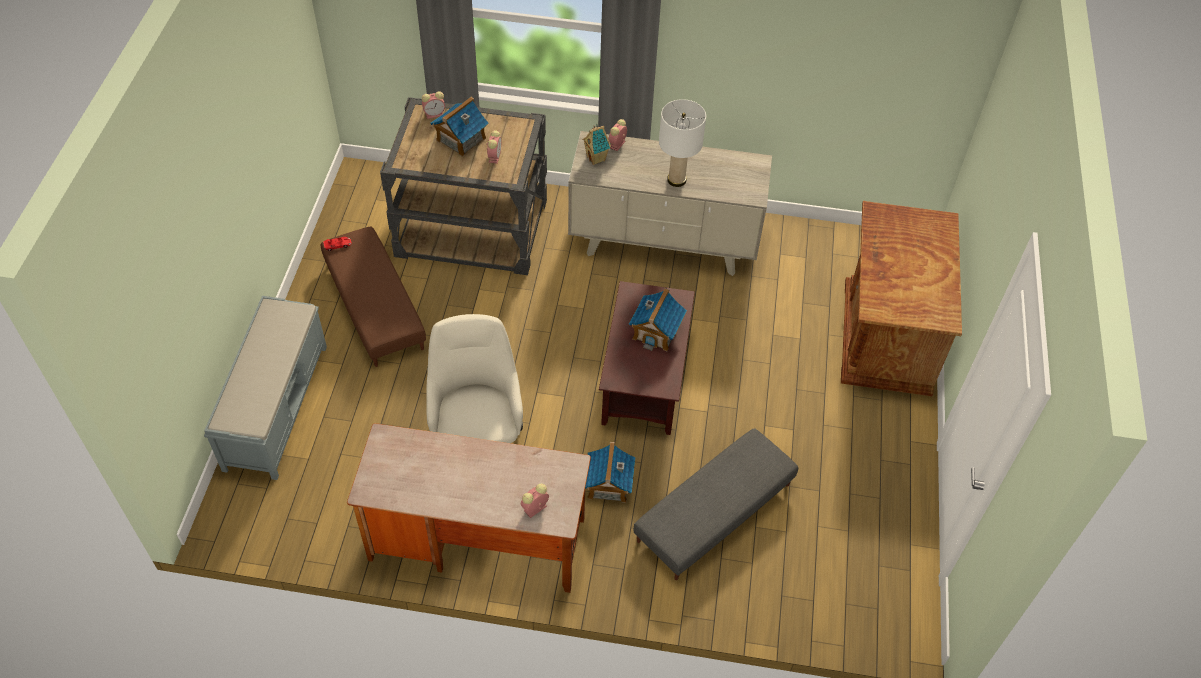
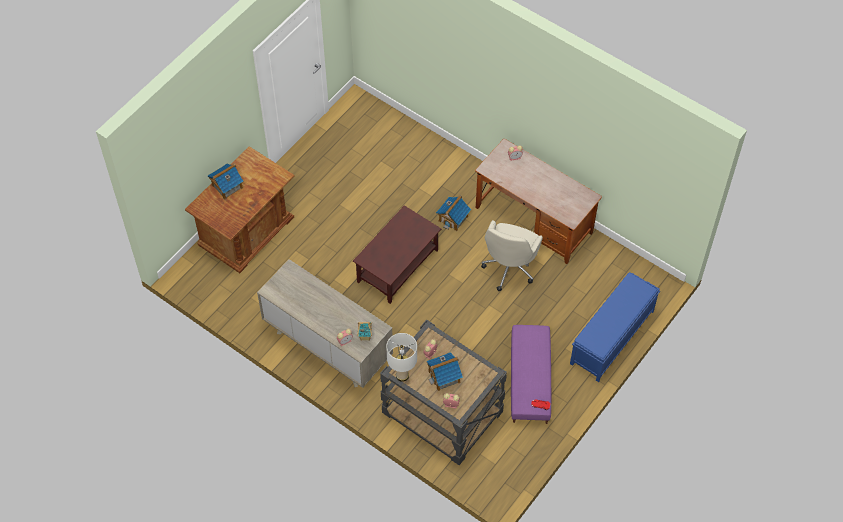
camera: 150 degrees left, 5 degrees up
grey bench [204,296,327,480] -> blue bench [570,273,660,382]
brown ottoman [321,227,426,367] -> purple ottoman [511,325,551,424]
toy house [629,288,687,351] -> toy house moved to [207,163,243,200]
grey ottoman [633,428,798,580] -> none
white table lamp [659,99,706,187] -> white table lamp moved to [386,333,417,382]

